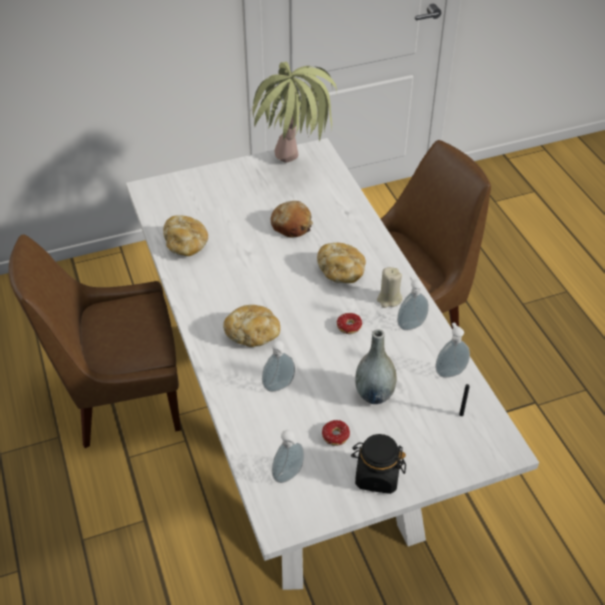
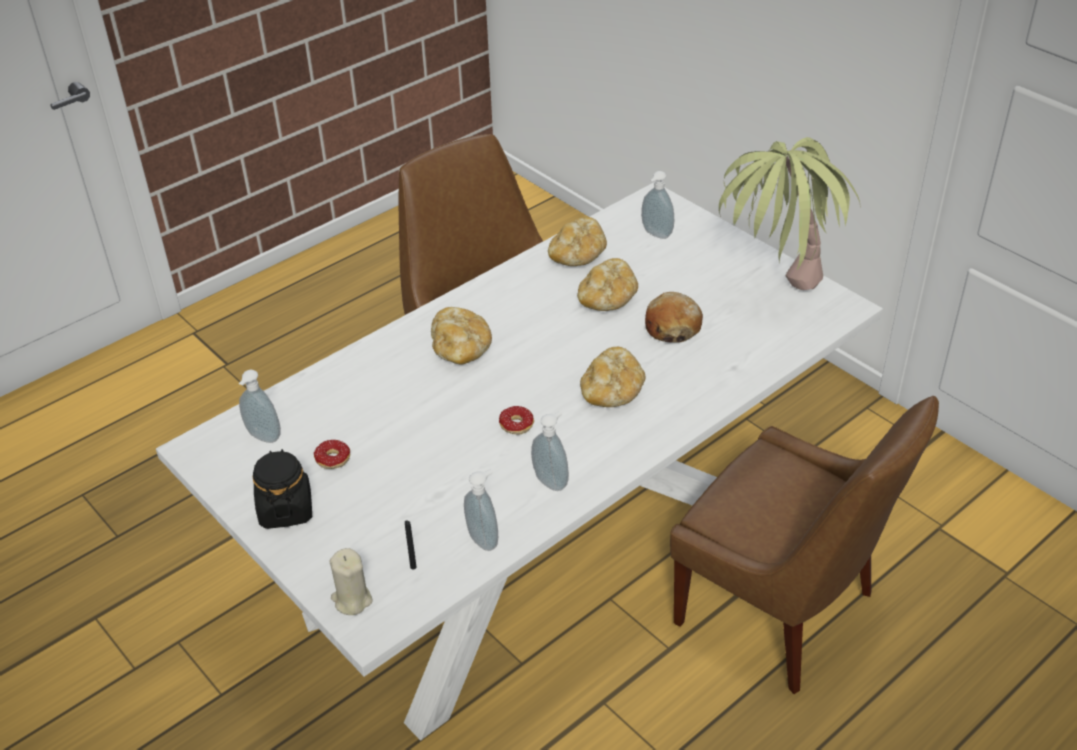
camera: 70 degrees right, 5 degrees down
soap dispenser [262,340,295,392] -> soap dispenser moved to [641,171,674,239]
grey vase [355,329,397,404] -> none
beige candle [377,267,402,308] -> beige candle moved to [330,548,373,615]
none -> bread [577,258,638,311]

